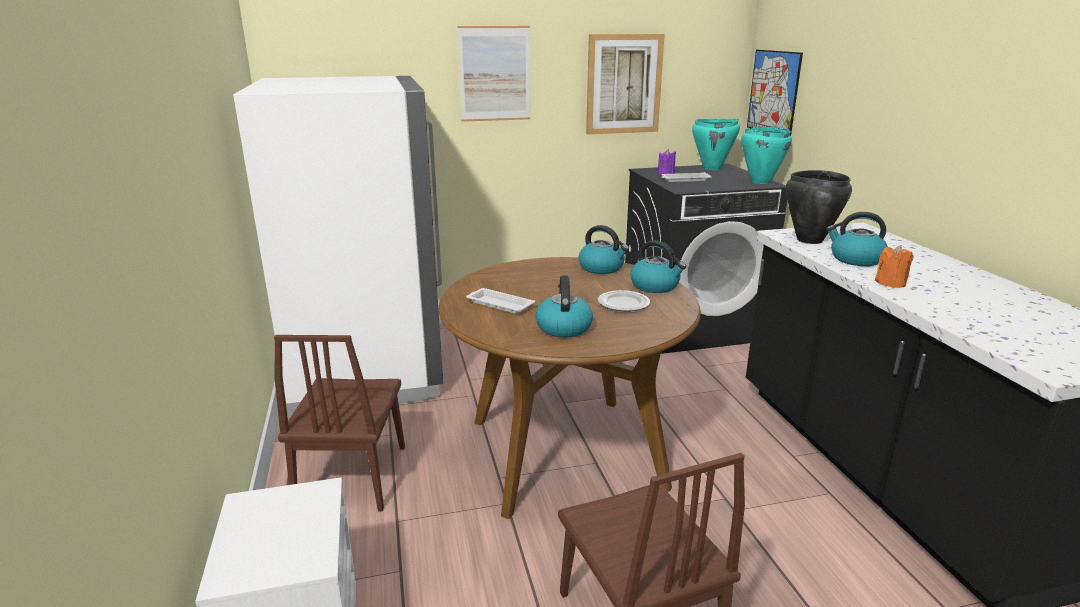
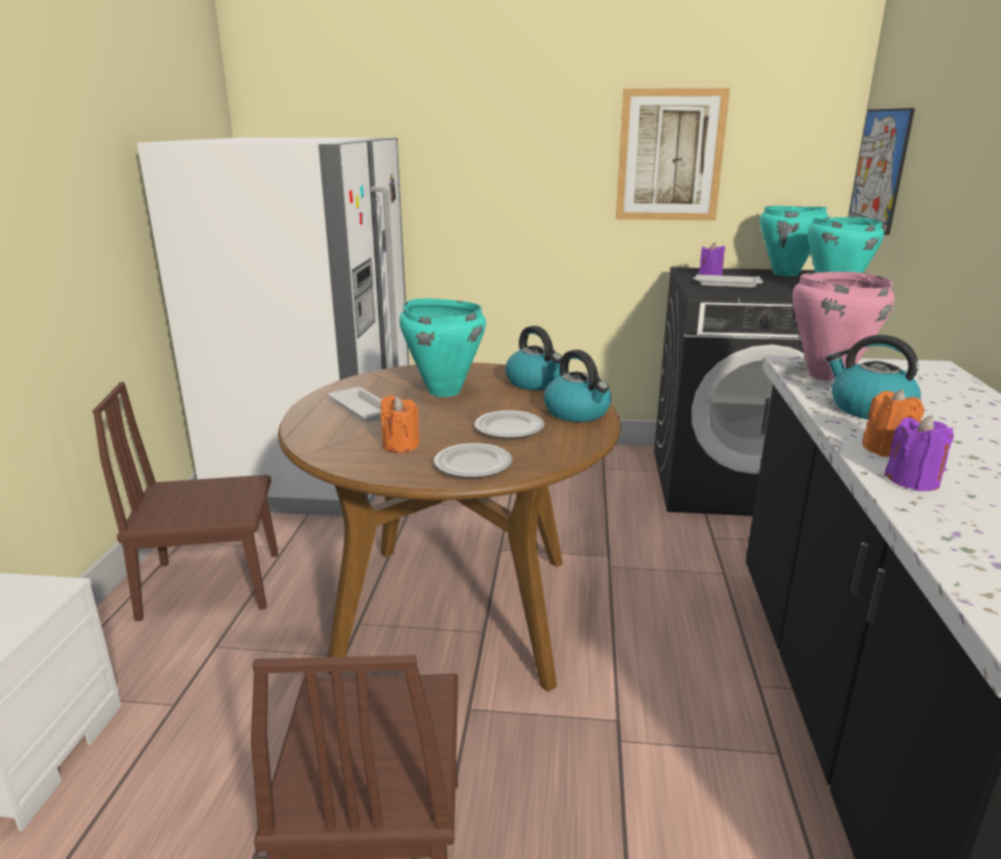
camera: 20 degrees right, 0 degrees up
brown chair [274,335,405,512] -> brown chair turned 60 degrees clockwise [93,382,278,621]
picture [457,26,530,122] -> none
kettle [535,276,593,338] -> orange candle [381,396,420,453]
black cooking pot [786,170,852,244] -> pink cooking pot [792,272,895,381]
none -> turquoise cooking pot [399,298,486,397]
none -> plate [434,443,512,478]
none -> purple candle [884,415,954,491]

